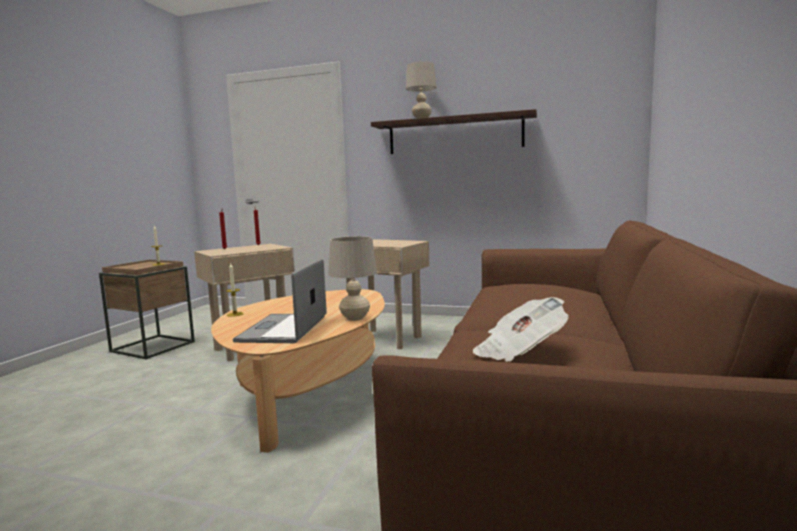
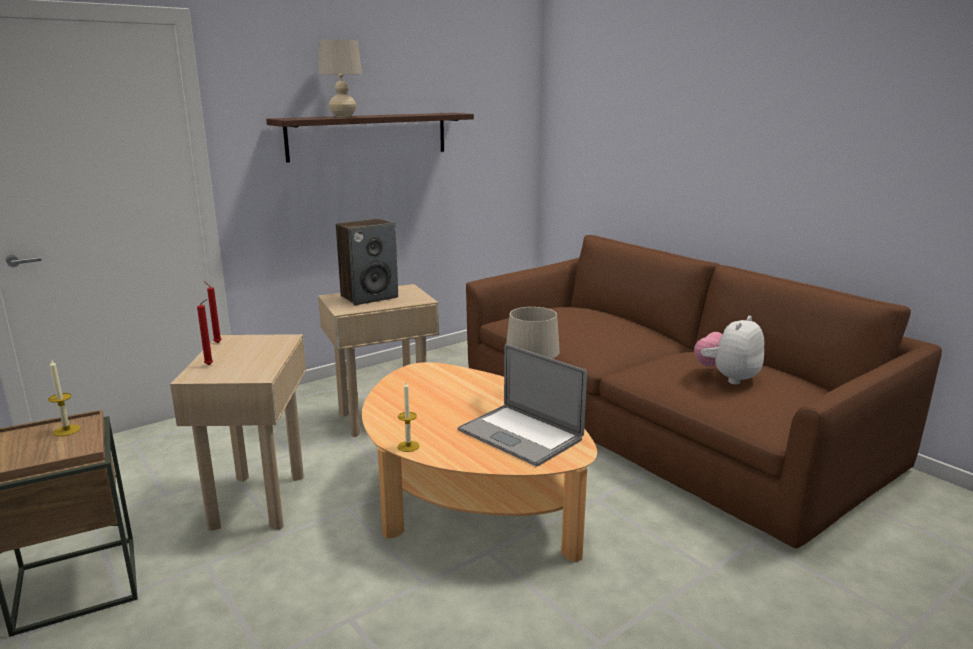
camera: 55 degrees left, 10 degrees up
newspaper [473,297,568,362] -> plush toy [694,316,764,384]
none -> speaker [336,219,398,305]

